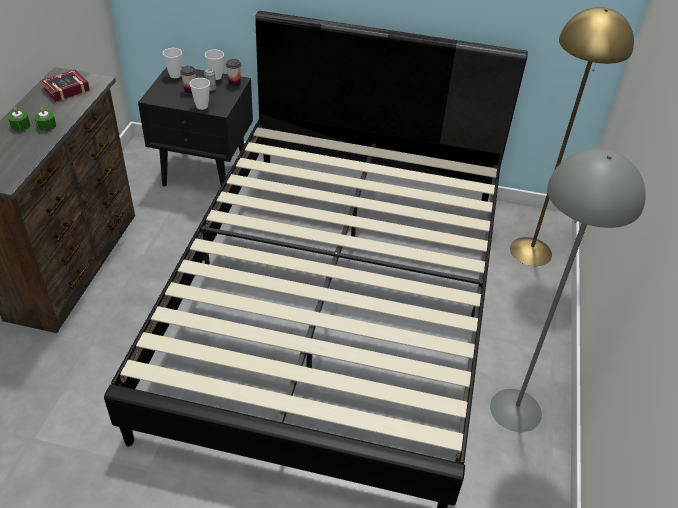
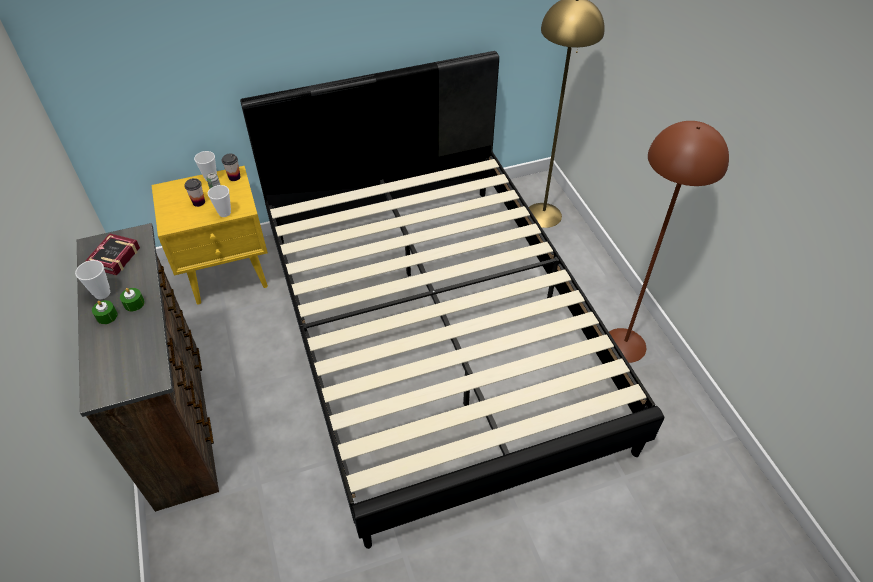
camera: 30 degrees left, 5 degrees up
black nightstand [138,67,253,187] -> yellow nightstand [151,166,268,305]
cup [163,48,182,78] -> cup moved to [75,260,110,299]
grey floor lamp [490,149,646,432] -> brown floor lamp [609,121,729,363]

